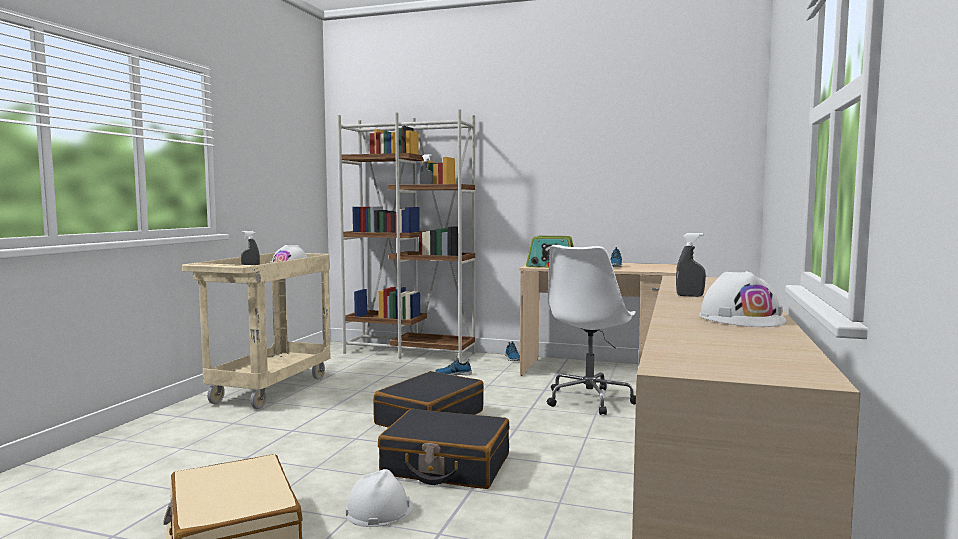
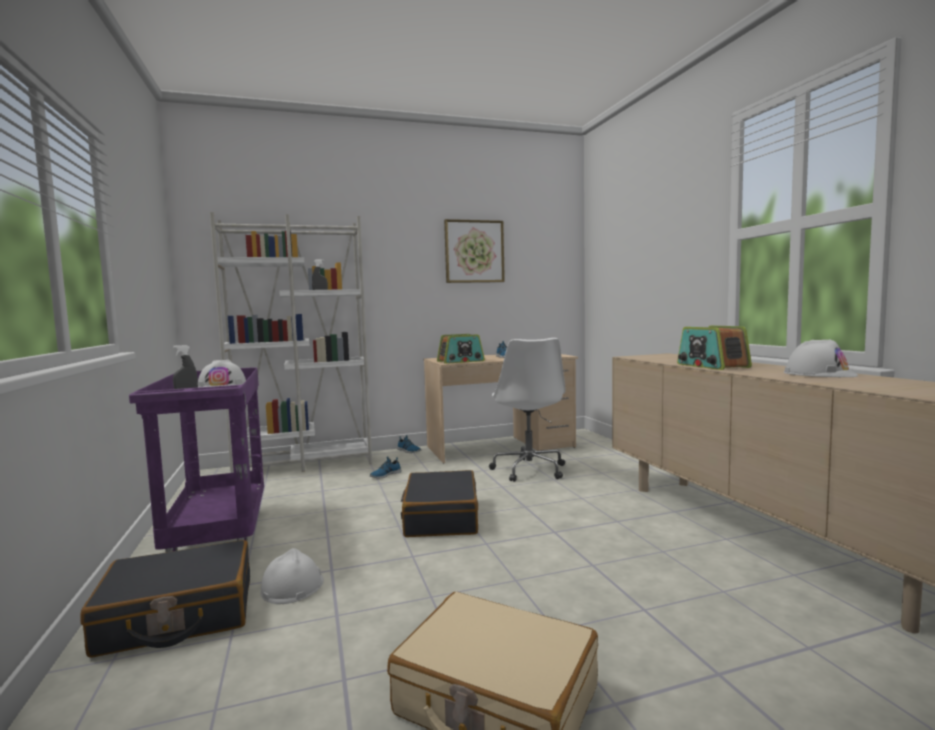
camera: 35 degrees left, 0 degrees up
beige cart [182,253,331,409] -> purple cart [129,367,264,552]
brown bookcase [338,110,475,363] -> white bookcase [210,212,372,473]
white hard hat [345,469,414,527] -> white hard hat moved to [260,548,324,604]
black suitcase [378,409,509,489] -> black suitcase moved to [80,540,250,658]
grey spray bottle [676,233,706,297] -> radio [677,325,752,370]
none -> picture [444,219,505,283]

